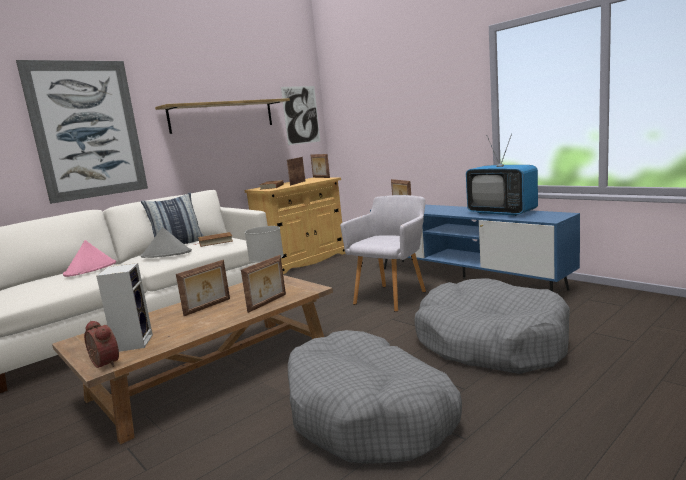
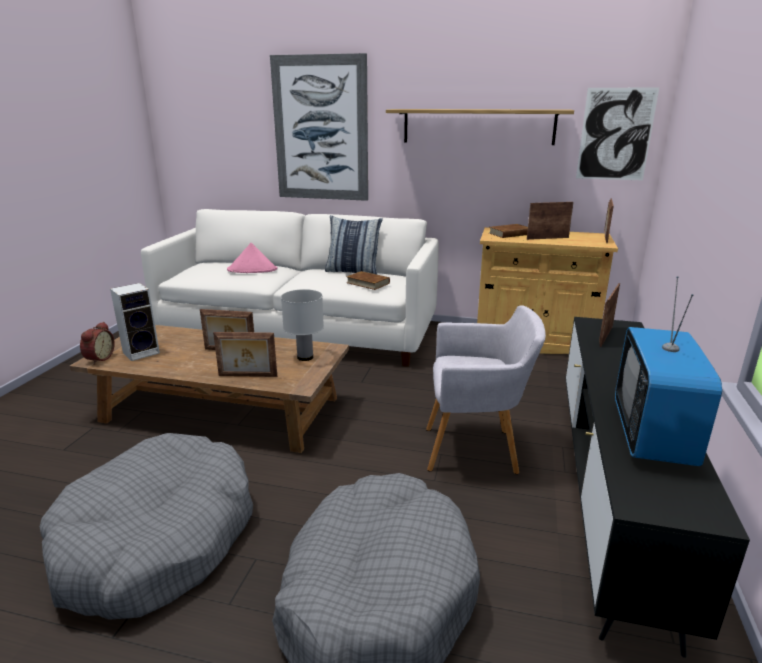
camera: 55 degrees right, 10 degrees up
grey hat [140,227,192,258] -> none
blue tv stand [370,205,580,291] -> black tv stand [565,317,750,658]

